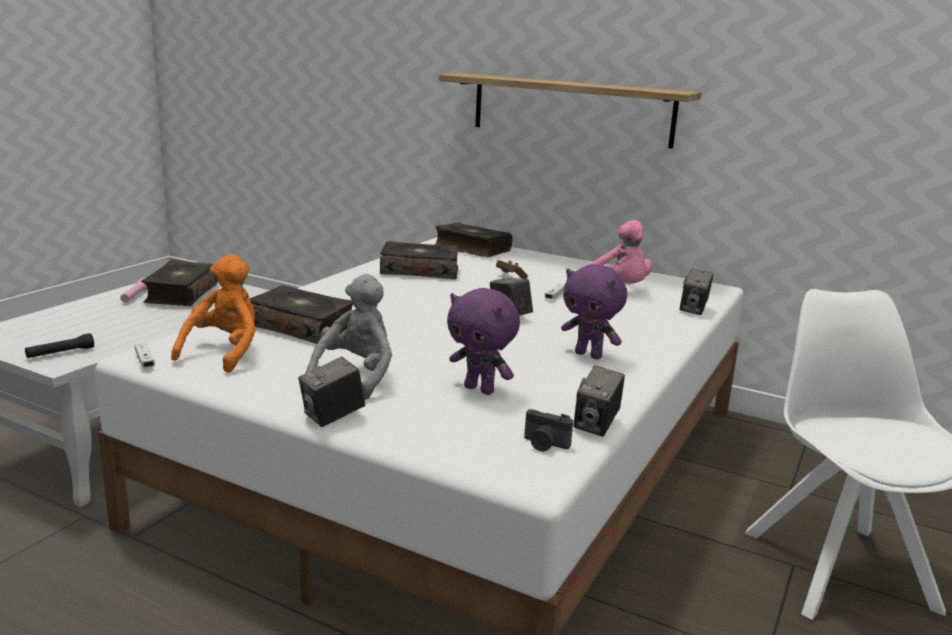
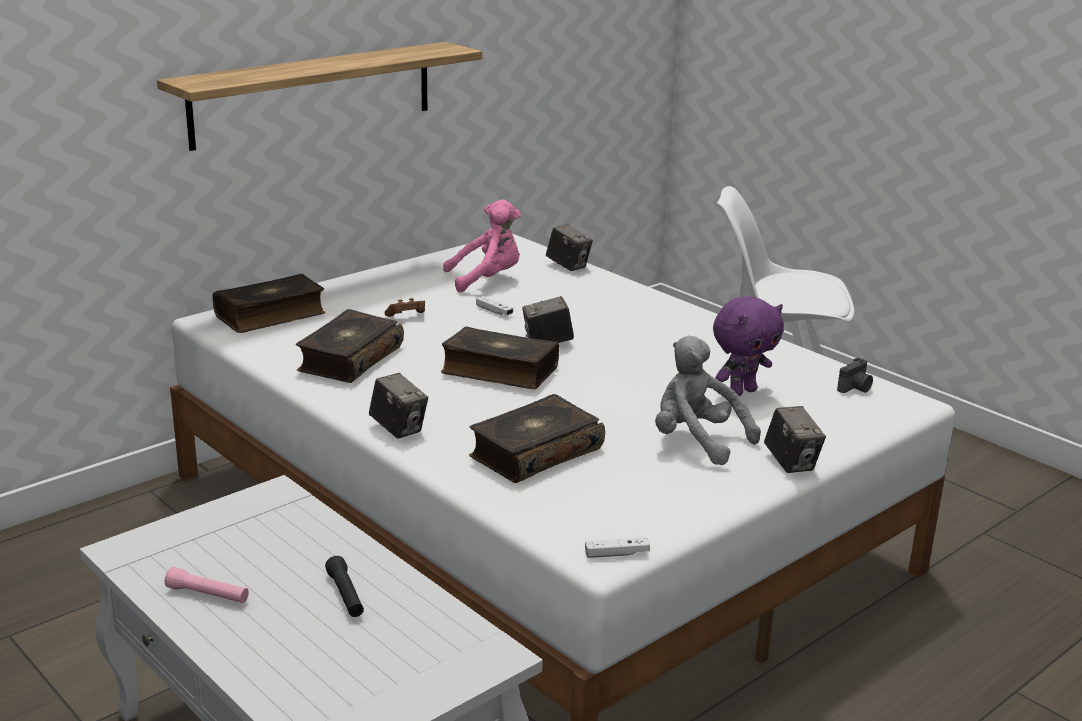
camera: 70 degrees left, 5 degrees up
black flashlight [25,333,94,358] -> black flashlight moved to [325,556,364,617]
book [141,260,218,306] -> book moved to [441,326,559,389]
orange plush toy [171,254,256,373] -> none
purple plush toy [561,264,627,359] -> none
camera [574,365,625,437] -> camera moved to [369,373,428,438]

